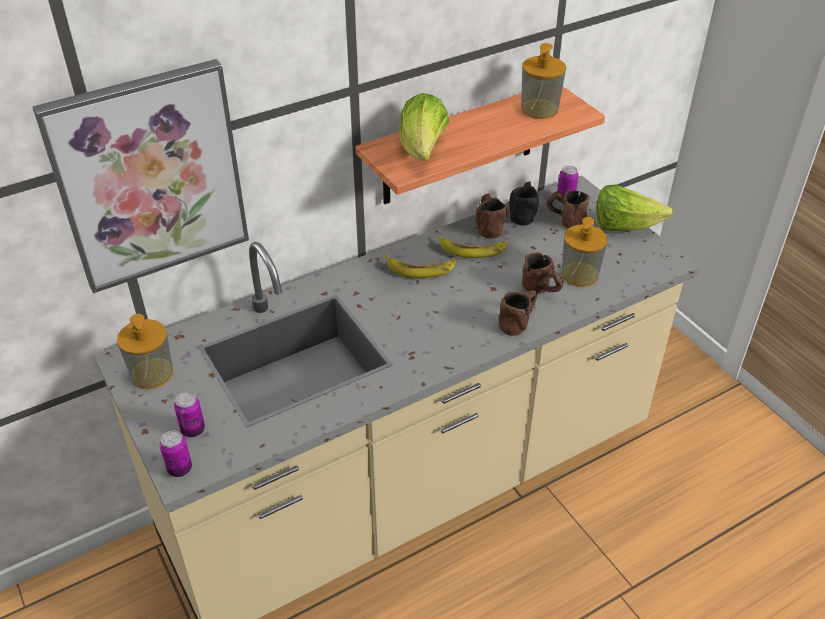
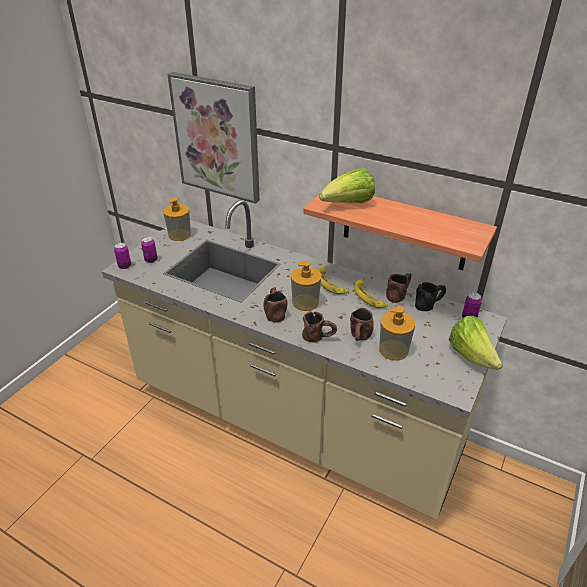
camera: 60 degrees right, 5 degrees down
soap dispenser [521,43,566,119] -> soap dispenser moved to [291,261,321,311]
brown mug [546,190,590,229] -> brown mug moved to [264,287,288,322]

